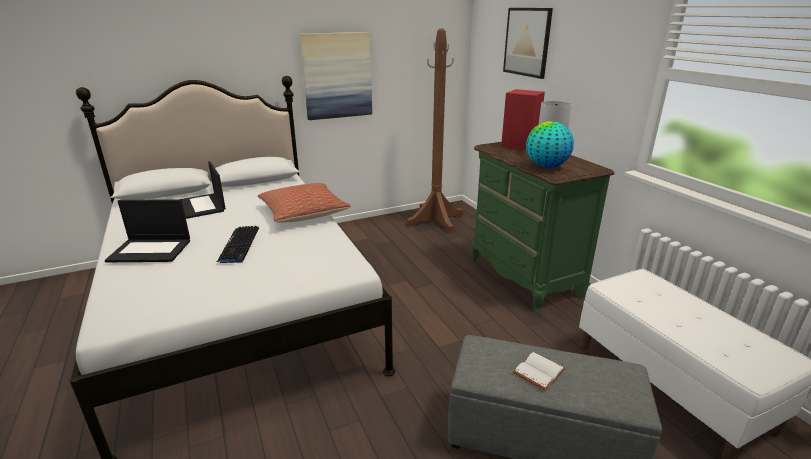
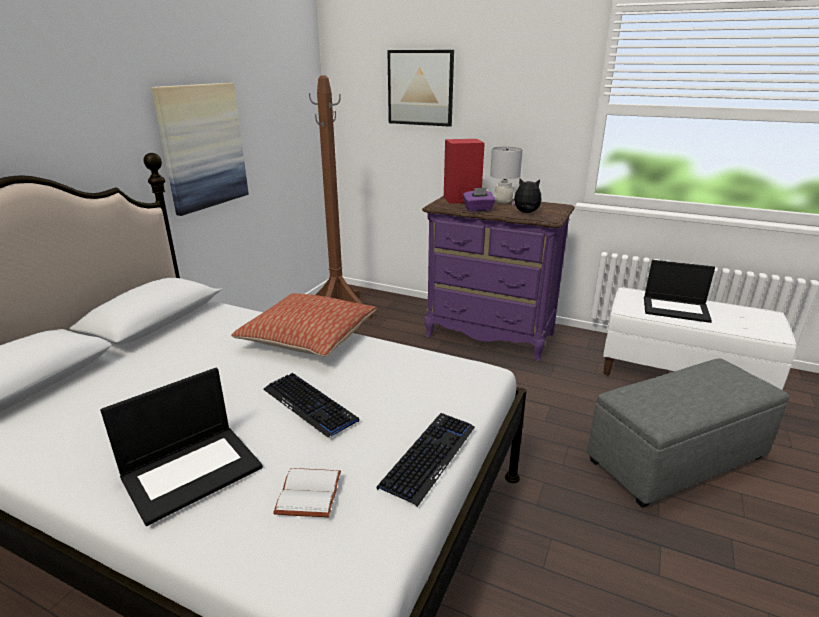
camera: 40 degrees left, 0 degrees up
laptop [182,161,226,219] -> laptop moved to [644,260,715,323]
green dresser [471,142,614,311] -> purple dresser [422,196,575,361]
white book [513,352,566,391] -> white book moved to [273,468,341,517]
globe [526,121,574,168] -> plush toy [511,179,542,213]
none -> keyboard [376,413,475,507]
none -> purple tissue box [463,188,495,211]

